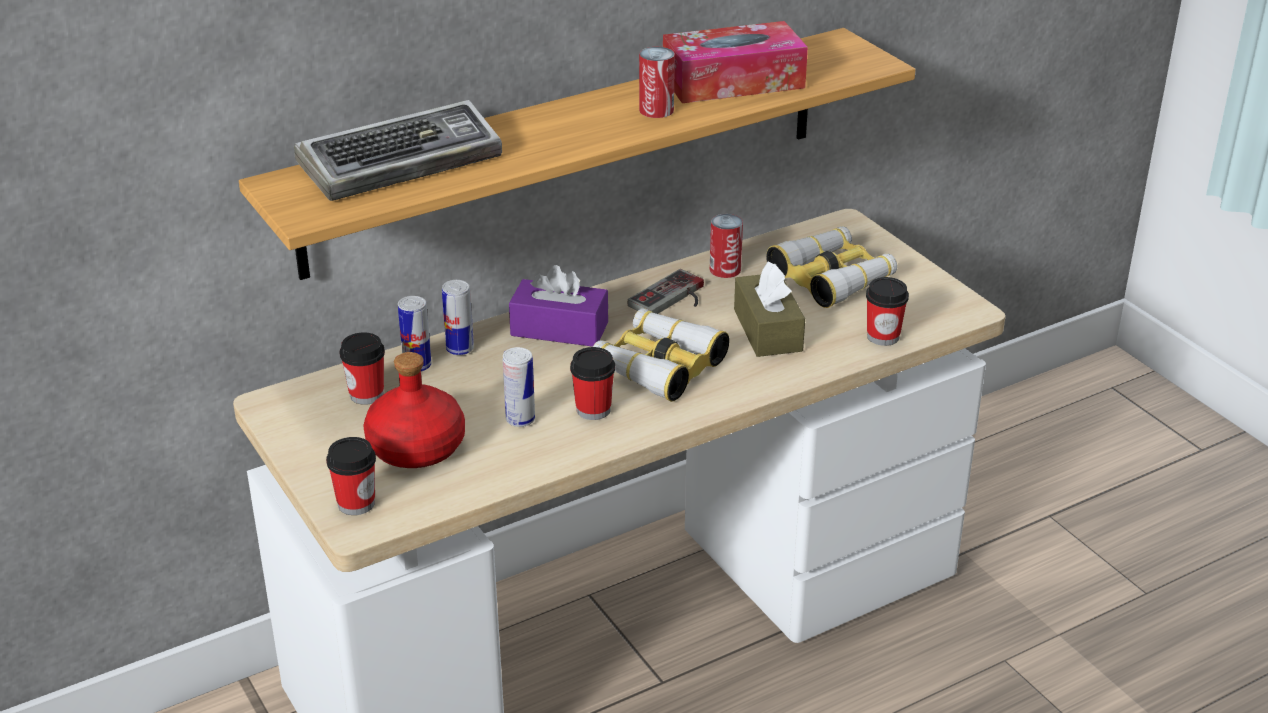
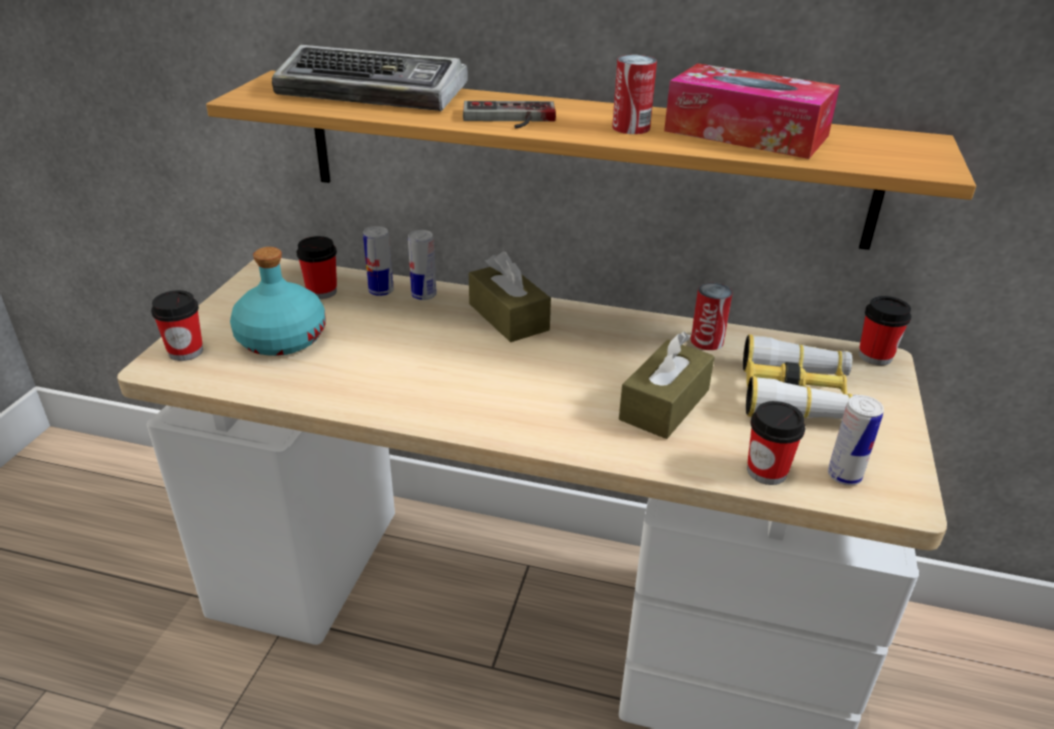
camera: 45 degrees right, 0 degrees up
red bottle [363,352,465,468] -> turquoise bottle [230,247,326,356]
can [503,347,535,427] -> can moved to [828,395,884,486]
purple tissue box [509,265,608,347] -> brown tissue box [469,252,551,342]
cup [570,347,615,420] -> cup moved to [859,296,911,365]
binoculars [593,308,729,402] -> none
game controller [627,269,704,314] -> game controller moved to [463,101,556,128]

